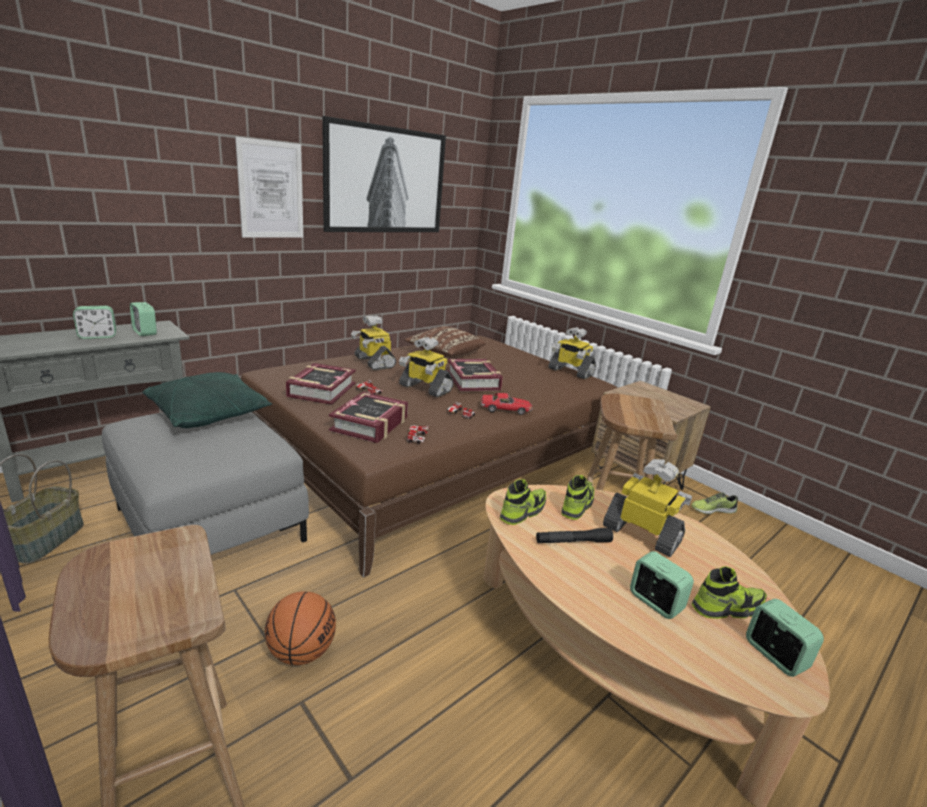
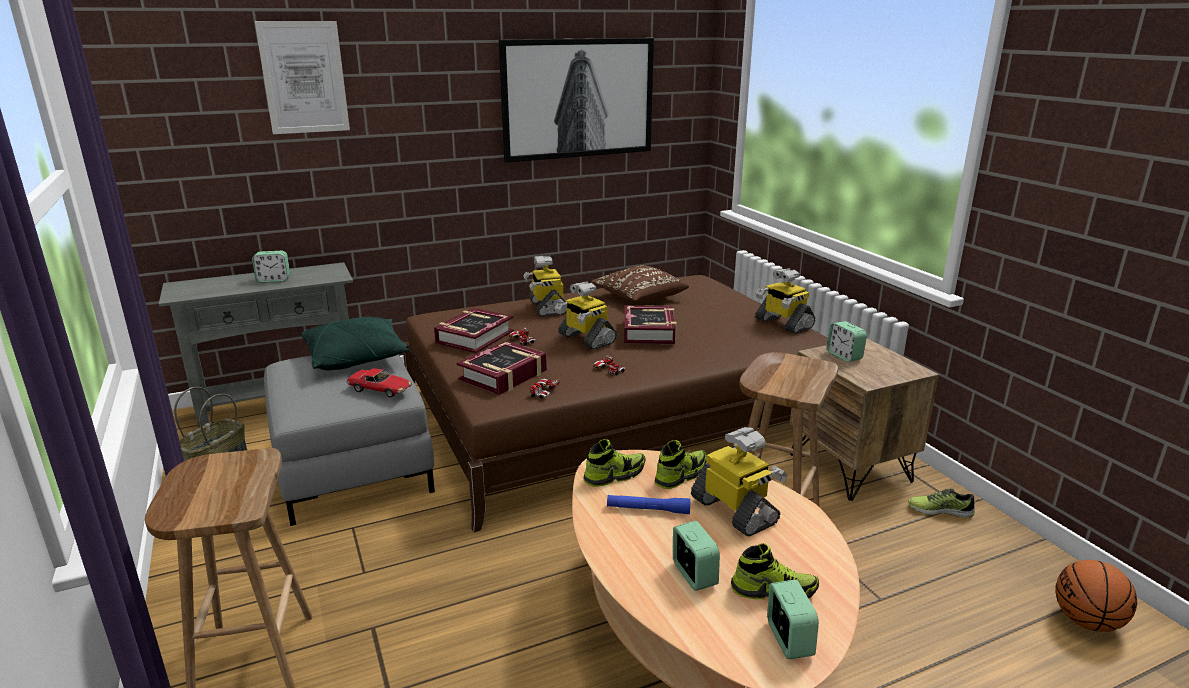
camera: 20 degrees right, 0 degrees up
alarm clock [130,302,157,336] -> alarm clock moved to [827,321,867,362]
picture [235,137,303,238] -> picture moved to [255,21,350,134]
basketball [265,591,336,665] -> basketball moved to [1056,560,1137,632]
toy car [481,393,533,415] -> toy car moved to [346,368,412,398]
black flashlight [536,528,613,544] -> blue flashlight [607,495,690,514]

